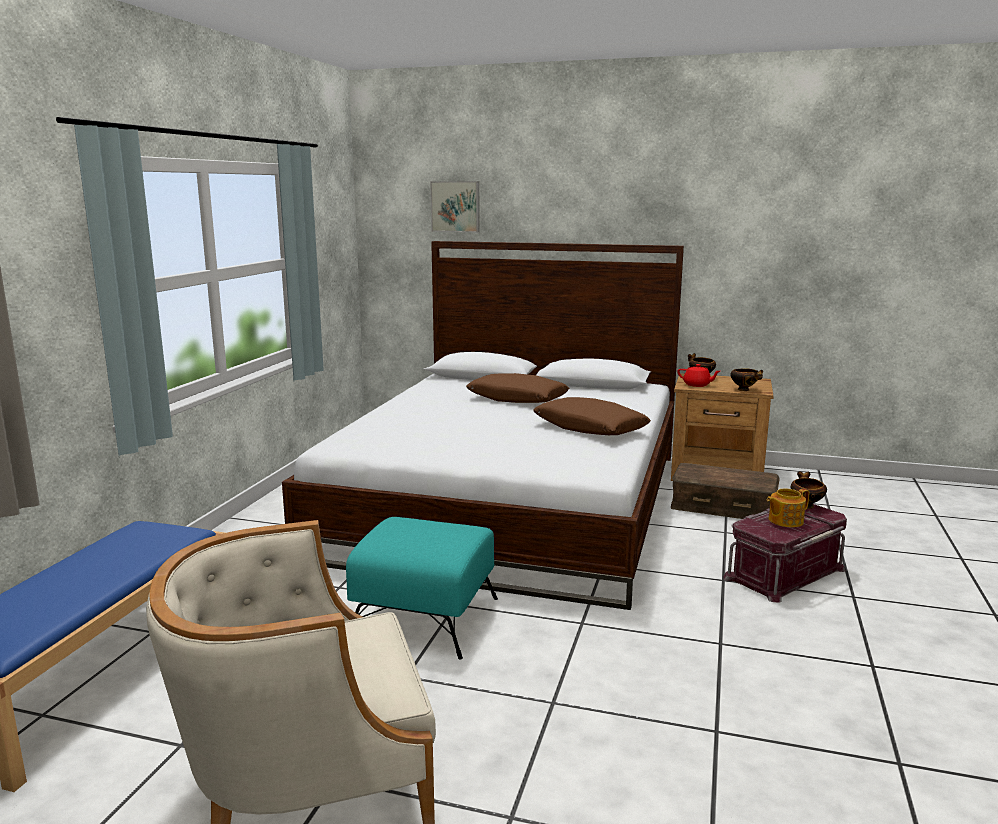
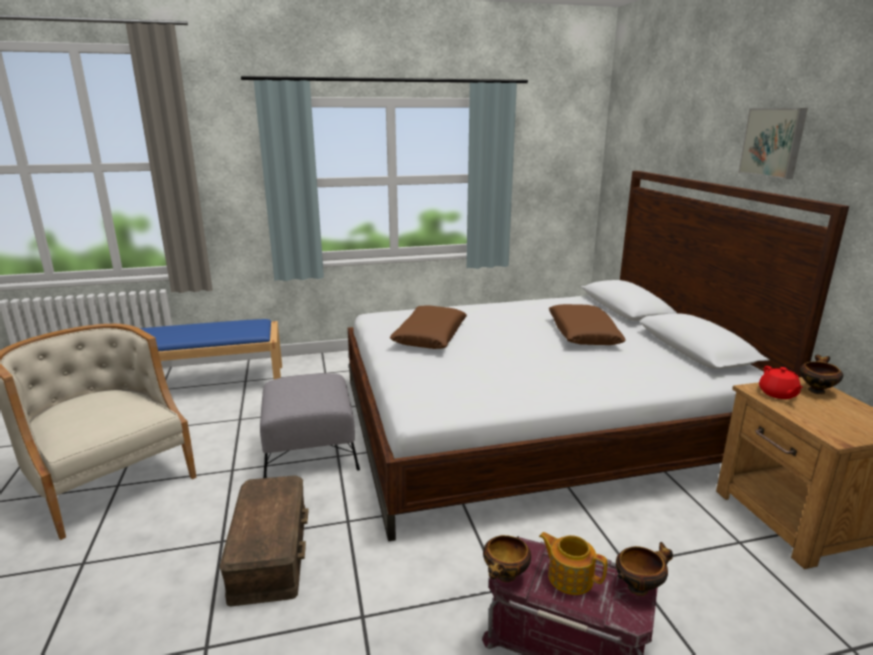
camera: 60 degrees right, 5 degrees up
turquoise ottoman [346,517,498,660] -> grey ottoman [260,373,360,478]
picture [430,181,480,232] -> picture moved to [738,108,808,179]
brown pillow [533,397,651,435] -> brown pillow moved to [390,306,467,349]
brown storage box [671,463,780,519] -> brown storage box moved to [219,475,309,606]
bowl [730,369,763,391] -> bowl moved to [483,535,531,582]

